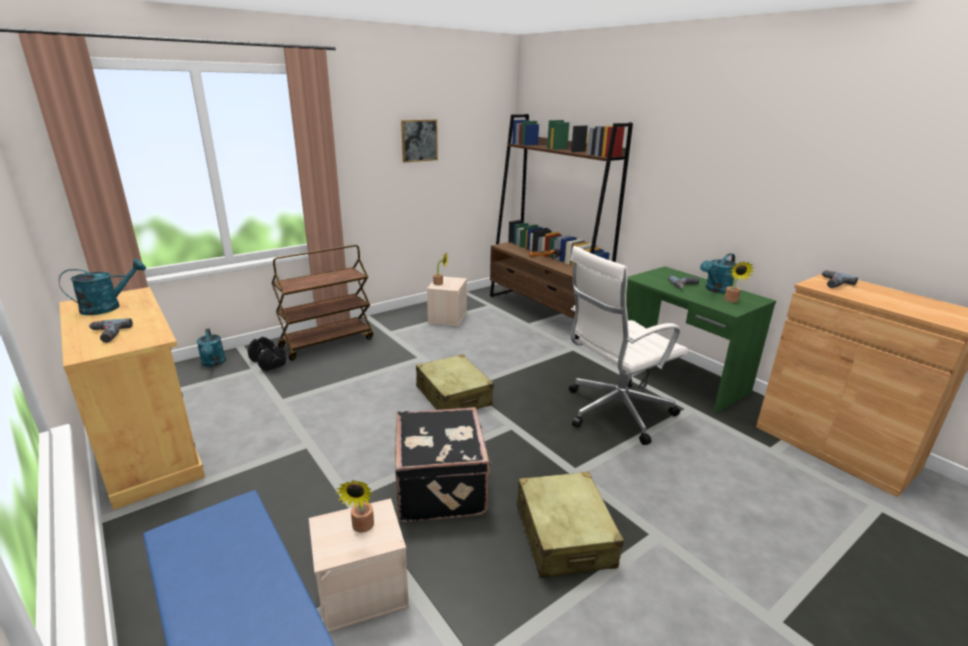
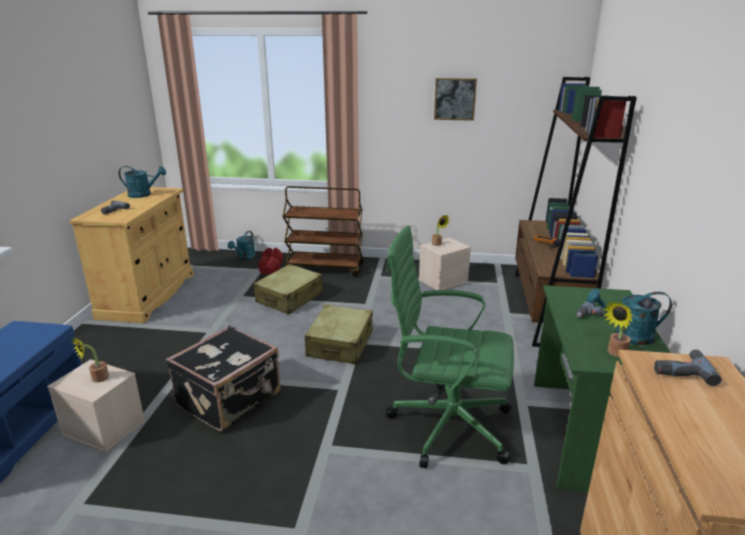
camera: 45 degrees right, 0 degrees up
black dumbbell [248,337,286,371] -> red dumbbell [258,248,283,274]
beige suitcase [517,472,624,578] -> beige suitcase moved to [253,264,323,314]
white office chair [569,246,689,445] -> green office chair [386,226,514,468]

